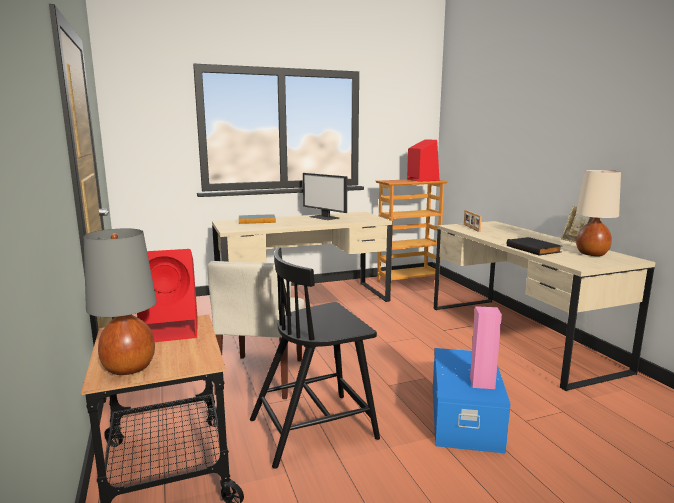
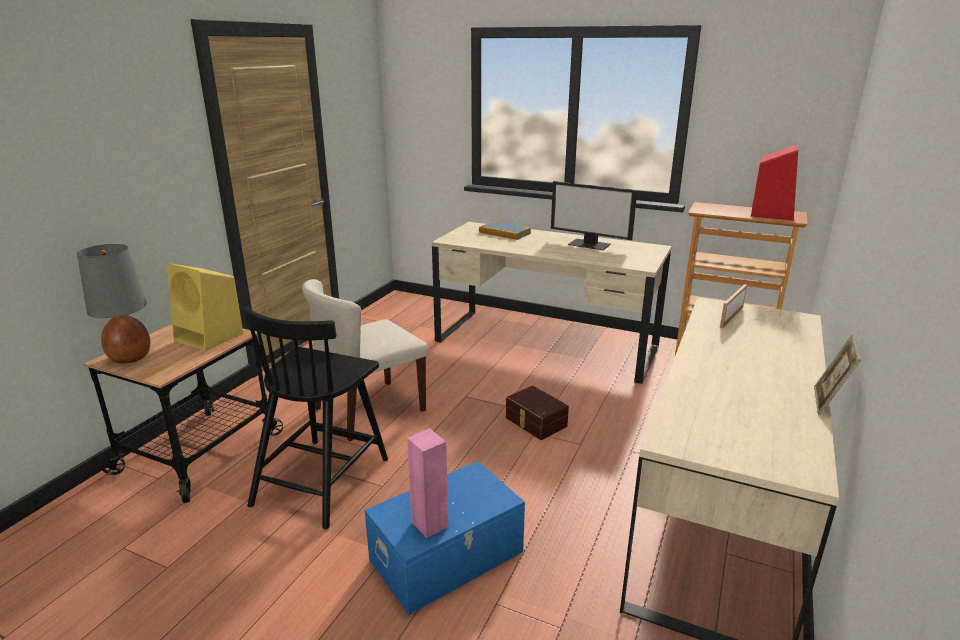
camera: 45 degrees right, 10 degrees up
red speaker [137,249,198,342] -> yellow speaker [167,263,243,351]
black chair [250,247,380,469] -> black chair turned 90 degrees counterclockwise [241,306,388,529]
monitor [303,173,347,220] -> monitor turned 60 degrees counterclockwise [551,181,637,250]
black book [507,237,562,256] -> none
beige table lamp [576,170,621,256] -> none
none -> brown storage box [506,386,569,440]

